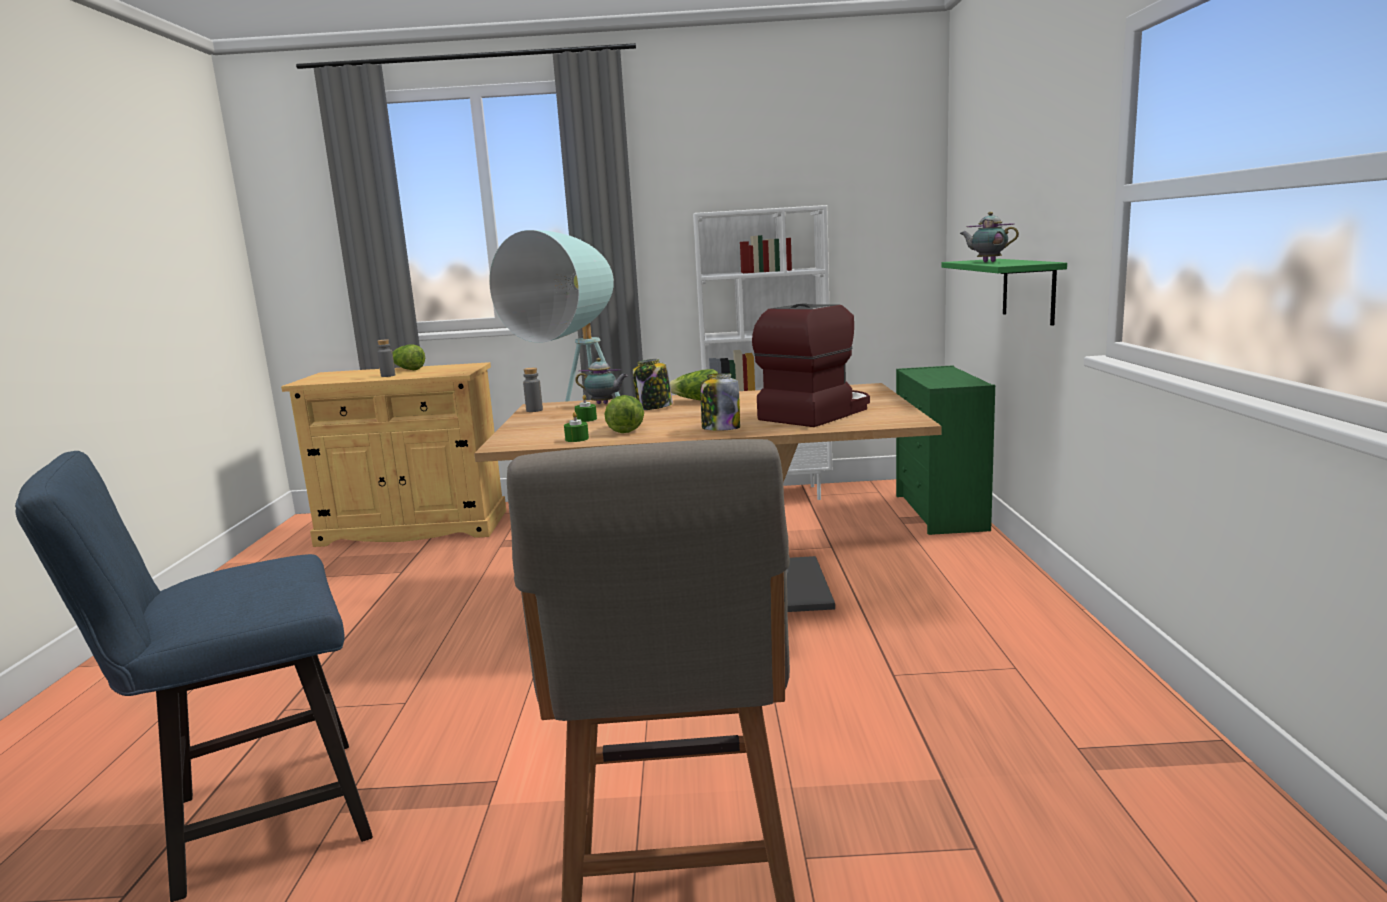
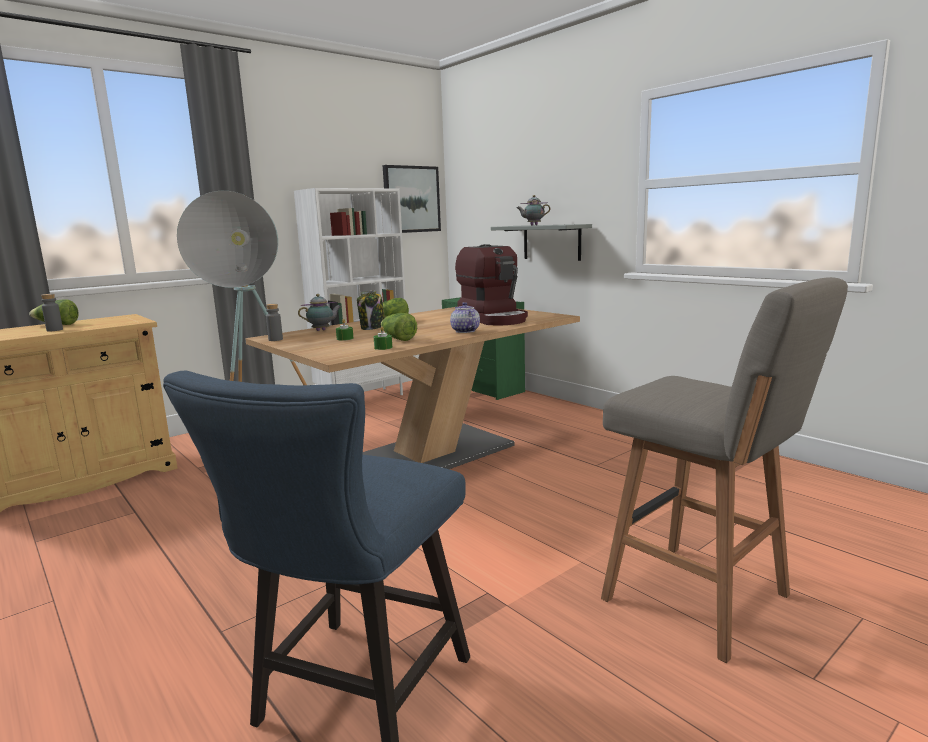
camera: 40 degrees left, 0 degrees up
jar [700,373,740,430] -> teapot [450,302,480,333]
coffee machine [752,303,870,427] -> coffee machine turned 150 degrees clockwise [455,244,528,325]
green shelf [942,259,1067,326] -> grey shelf [491,224,592,261]
none -> picture [383,165,441,233]

